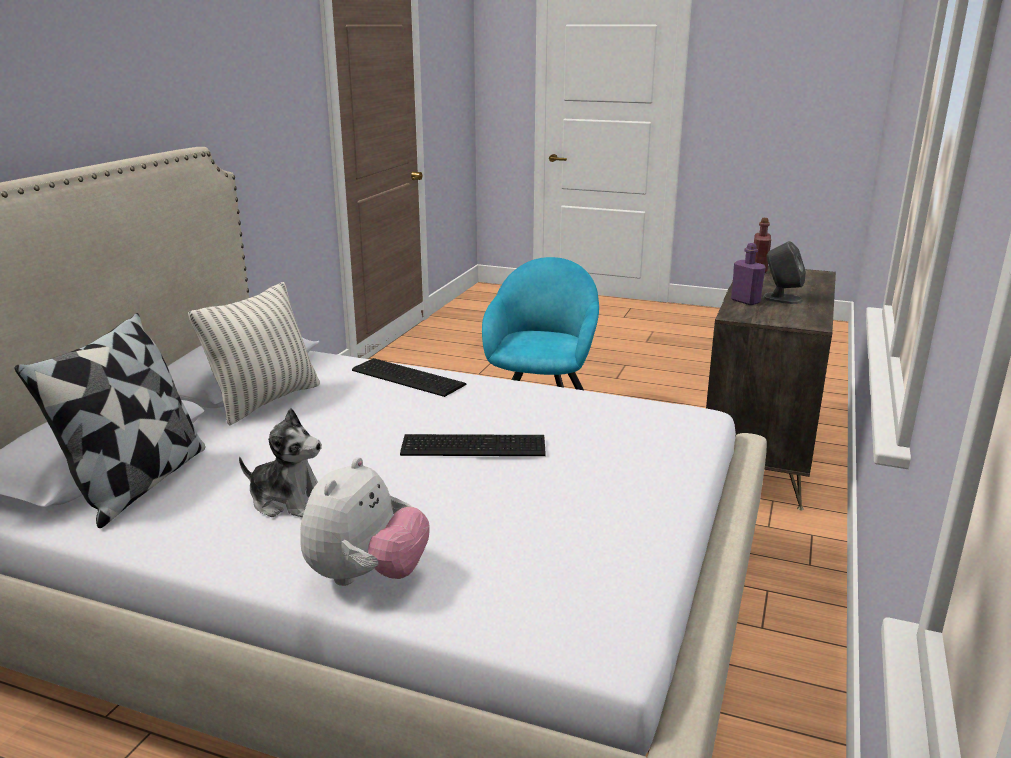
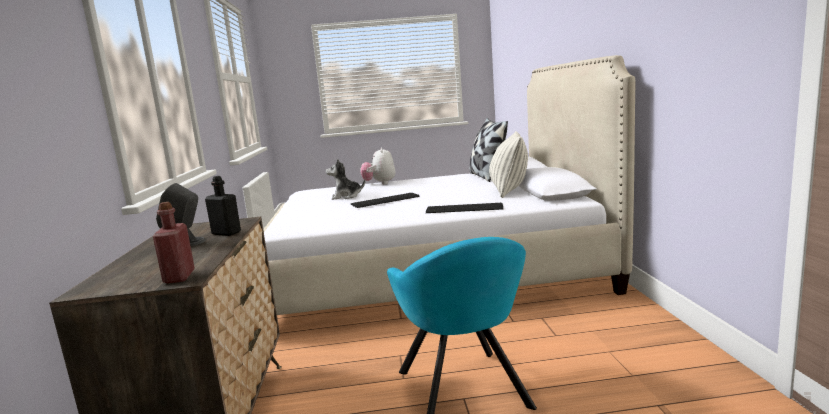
camera: 155 degrees right, 10 degrees down
plush toy [239,408,322,517] -> plush toy moved to [325,158,365,200]
purple bottle [731,243,766,305] -> black bottle [205,176,241,236]

